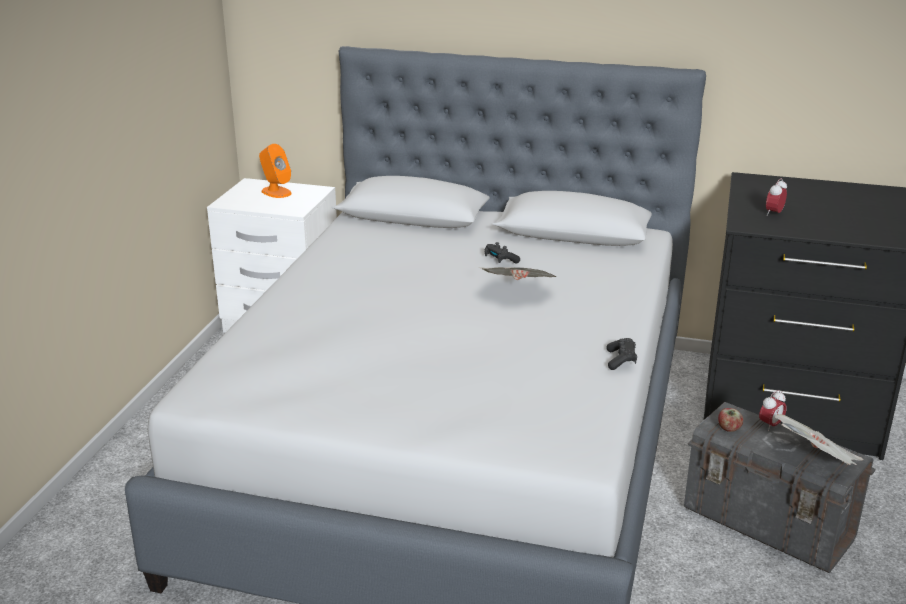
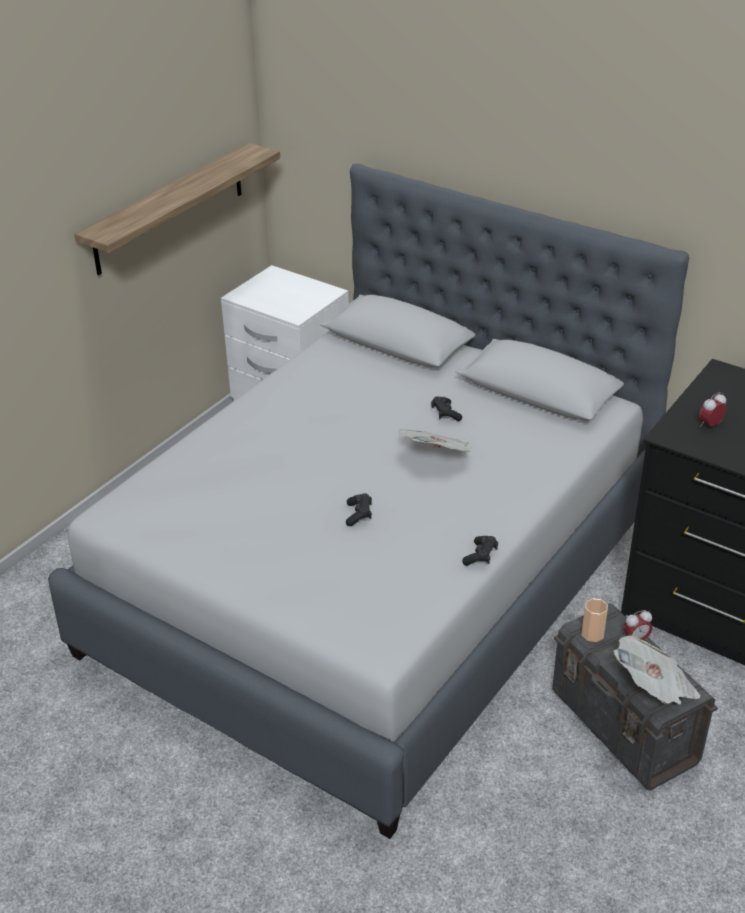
camera: 20 degrees right, 10 degrees up
orange speaker [259,144,292,198] -> none
apple [718,408,743,432] -> cup [582,598,608,642]
none -> shelf [74,143,280,275]
none -> black game controller [346,493,372,526]

